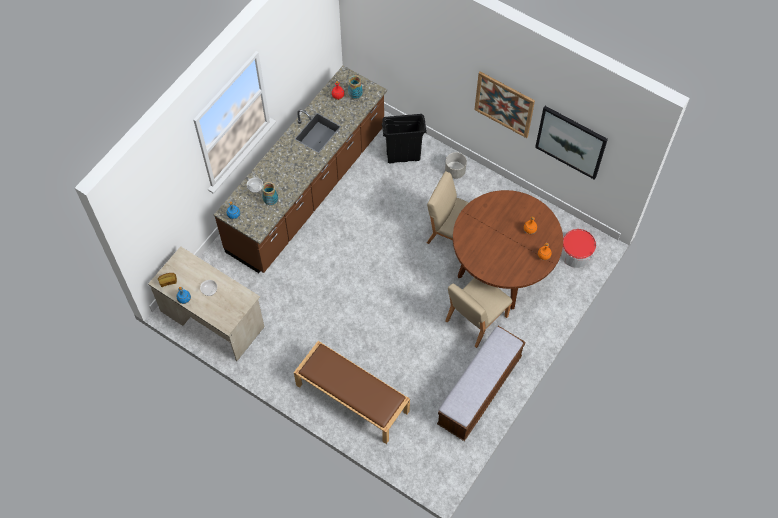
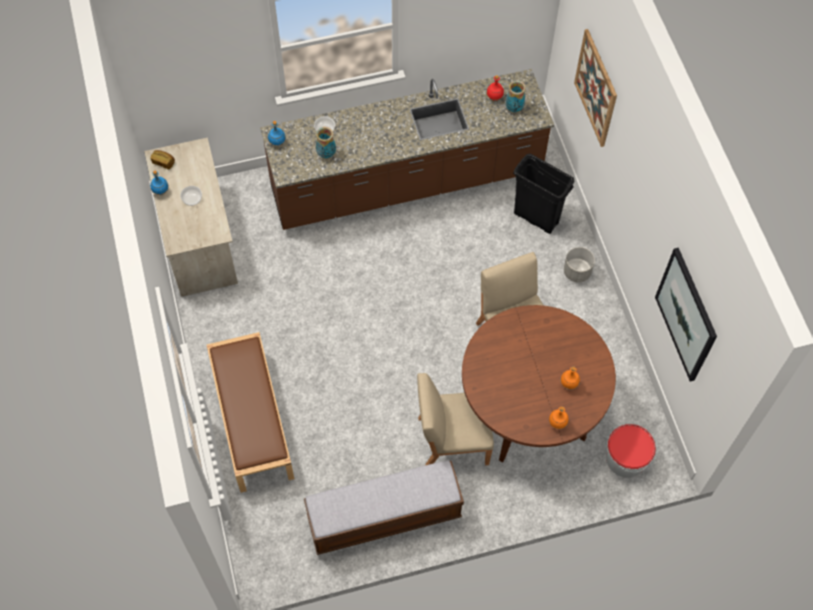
camera: 40 degrees right, 0 degrees up
picture [474,72,535,138] -> picture moved to [574,29,617,147]

